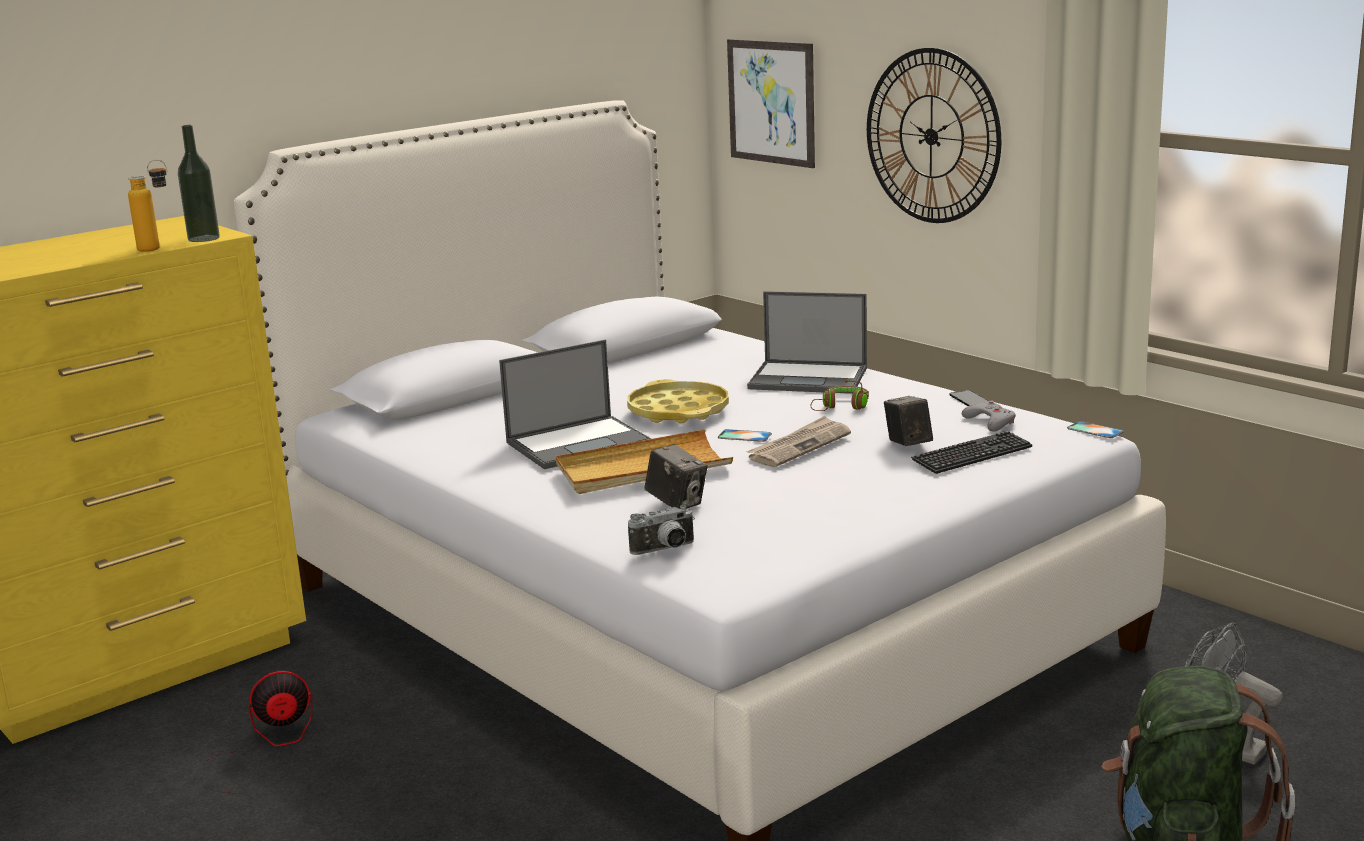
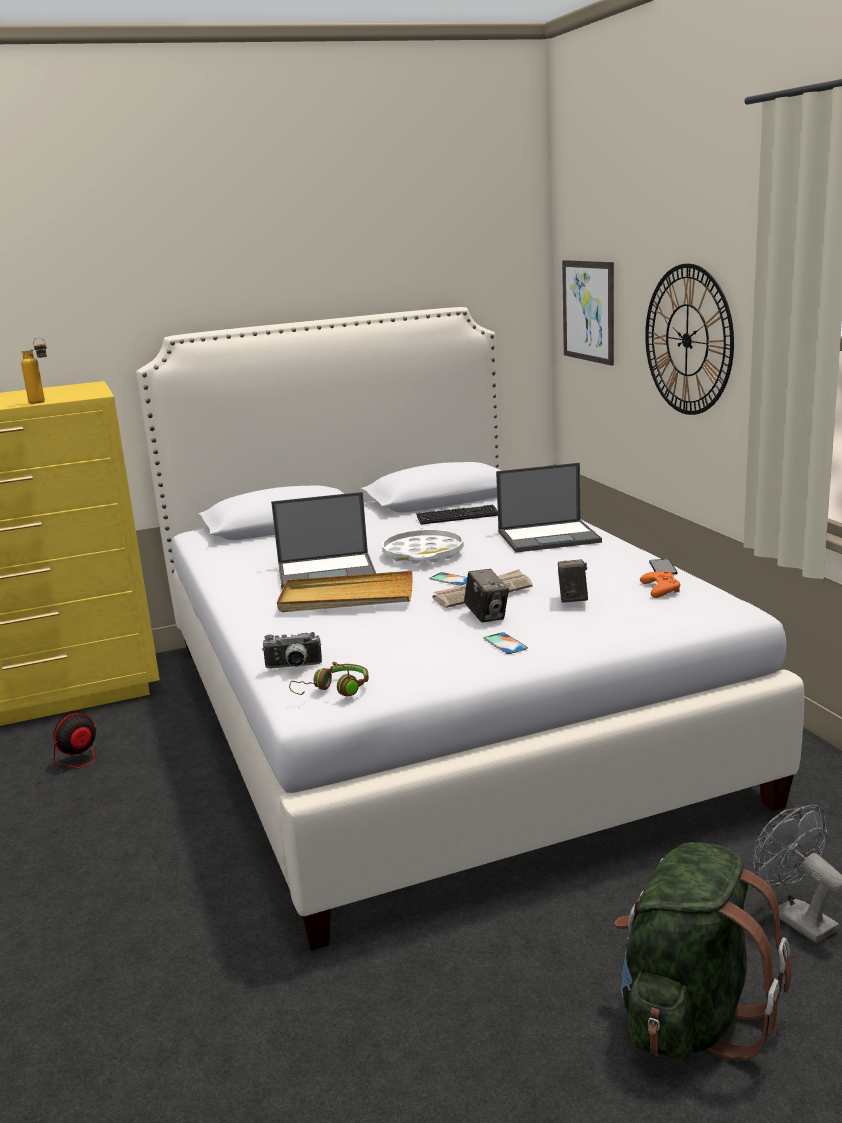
camera: 20 degrees right, 0 degrees up
bottle [178,125,220,242] -> none
fan [202,670,312,814] -> fan turned 45 degrees counterclockwise [32,713,106,806]
yellow tray [627,379,729,423] -> white tray [382,527,464,564]
camera [644,444,708,509] -> camera moved to [464,569,509,623]
laptop [747,291,867,394] -> laptop turned 45 degrees counterclockwise [496,463,602,553]
brown headphones [810,379,869,411] -> brown headphones moved to [289,662,369,696]
keyboard [911,431,1032,474] -> keyboard moved to [416,505,498,525]
grey game controller [962,401,1016,432] -> orange game controller [640,570,681,598]
phone [1067,421,1124,438] -> phone moved to [483,632,528,654]

